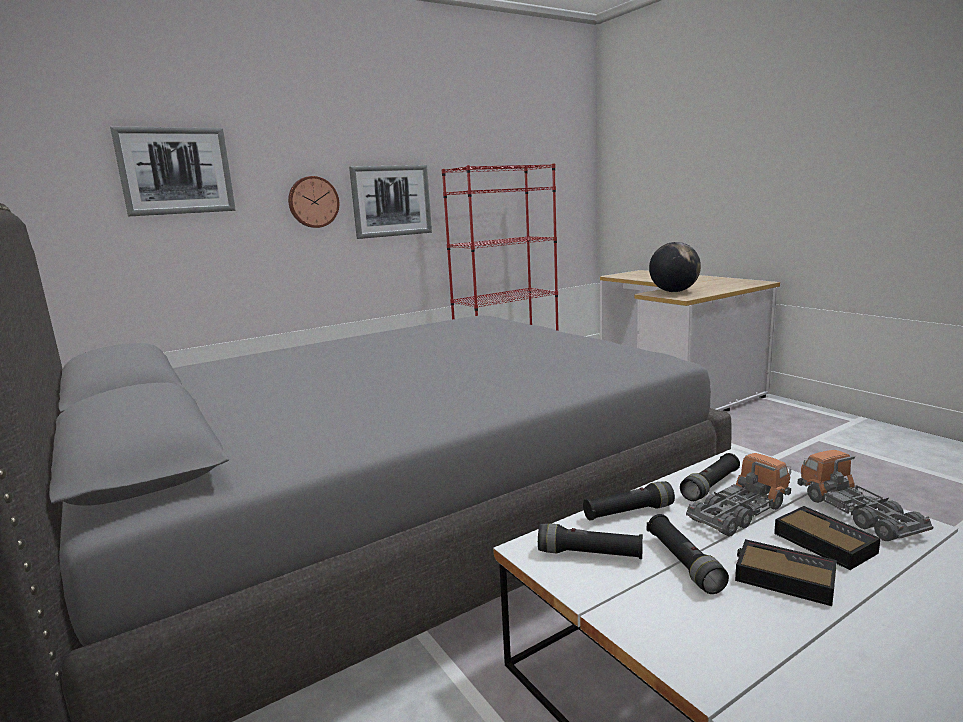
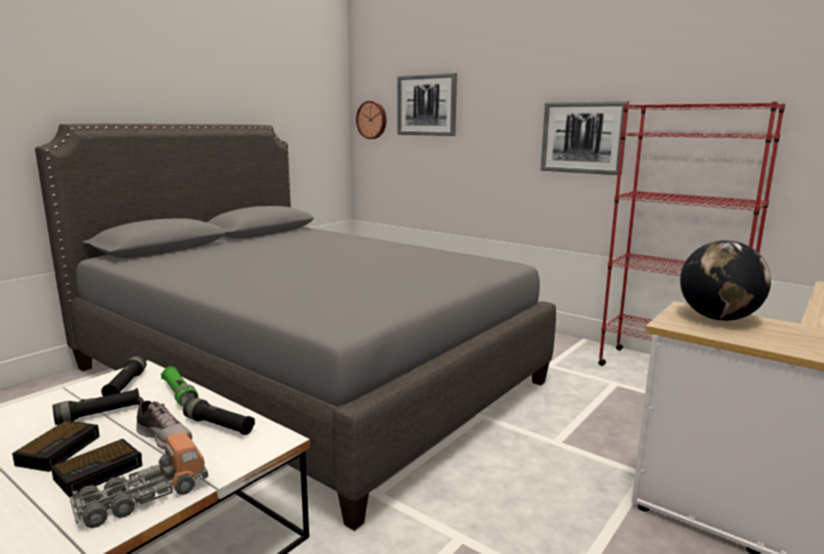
camera: 70 degrees right, 0 degrees up
wall clock [288,176,339,228] -> wall clock moved to [356,101,387,139]
black flashlight [583,481,675,521] -> green flashlight [161,366,199,407]
toy truck [686,453,791,537] -> shoe [136,397,192,449]

